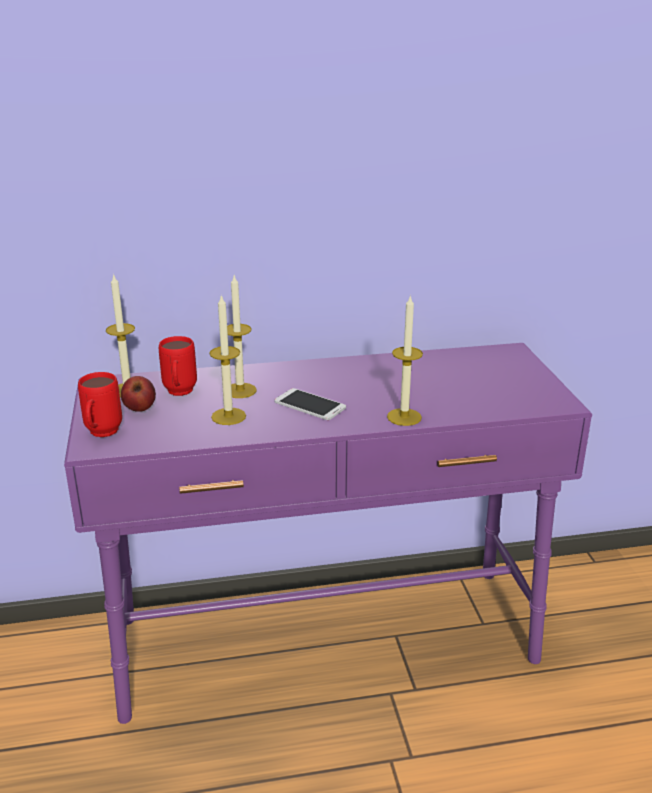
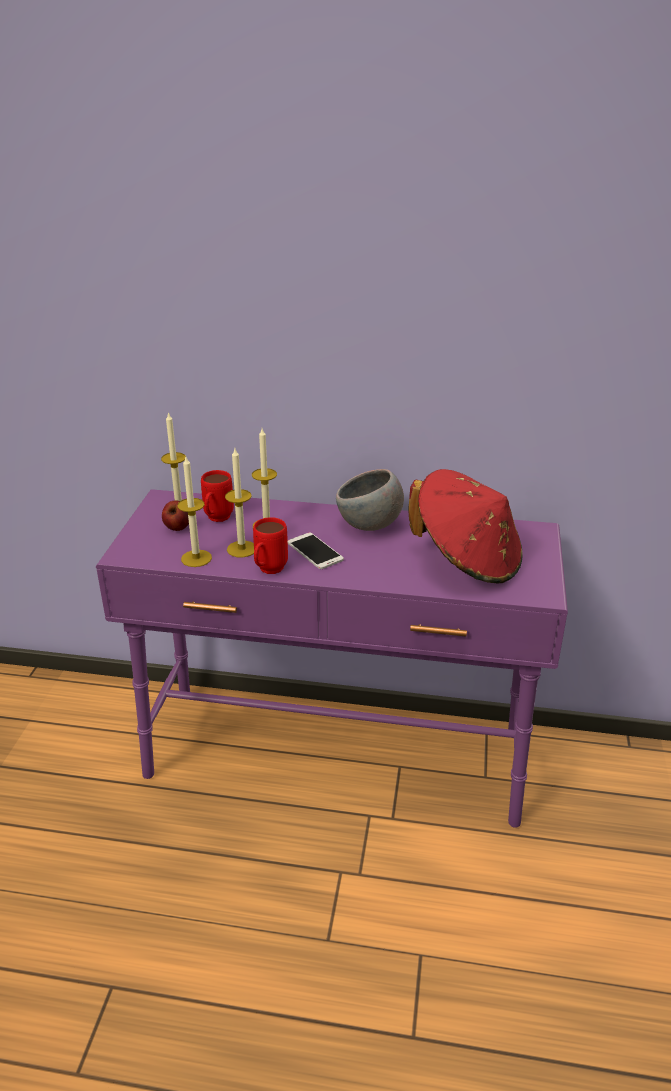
camera: 20 degrees right, 5 degrees up
red mug [78,372,122,437] -> red mug moved to [253,517,288,574]
candle [387,295,423,426] -> candle moved to [177,457,212,567]
none -> grey bowl [336,469,404,531]
none -> red hat [408,469,522,583]

